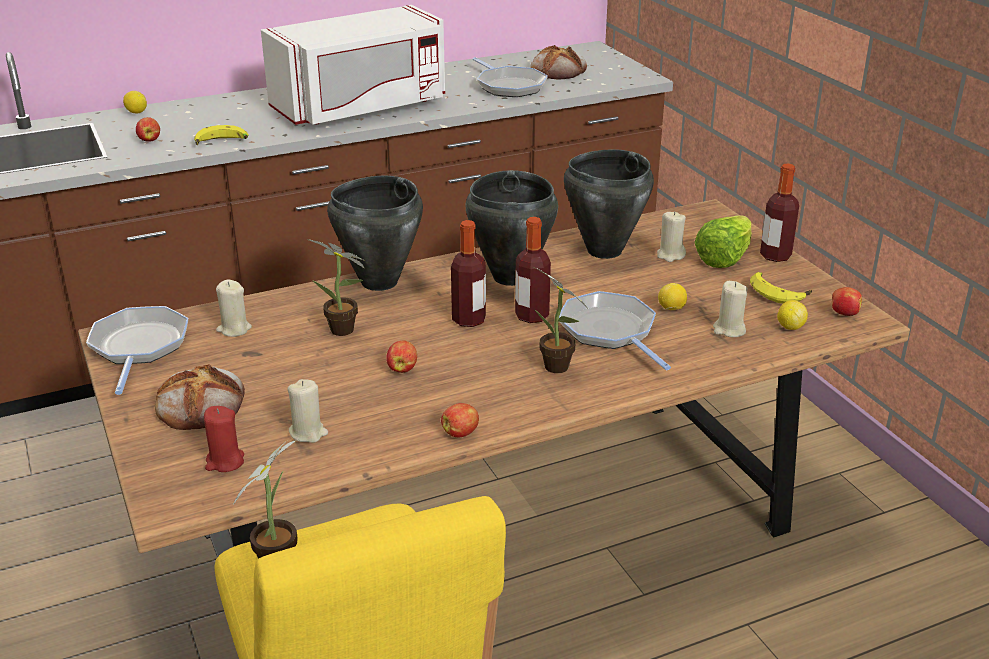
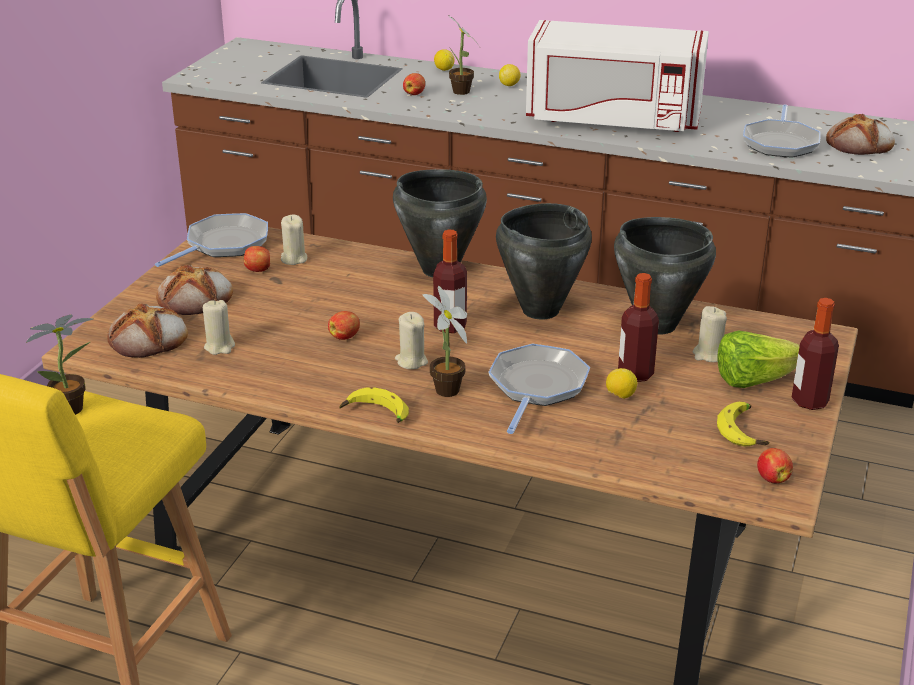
camera: 45 degrees right, 0 degrees up
banana [194,125,249,145] -> banana moved to [340,387,409,423]
red candle [204,406,244,472] -> bread [107,303,188,358]
potted plant [307,239,364,336] -> potted plant moved to [448,16,480,95]
apple [441,403,479,437] -> apple moved to [244,246,270,272]
bottle [515,217,551,323] -> bottle moved to [618,273,659,382]
beige candle [713,281,748,337] -> beige candle moved to [395,312,428,369]
lemon [777,300,808,330] -> lemon moved to [499,64,520,86]

